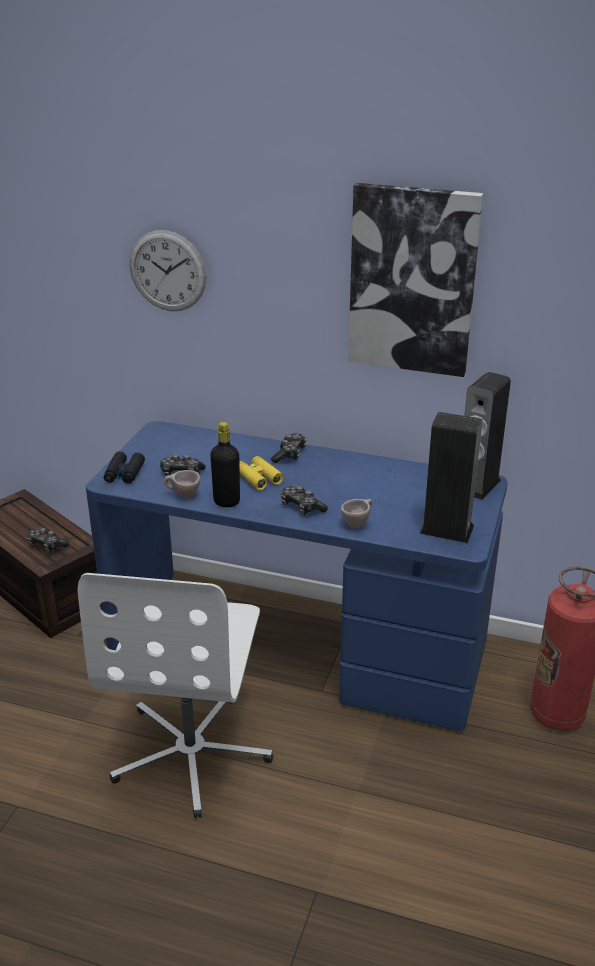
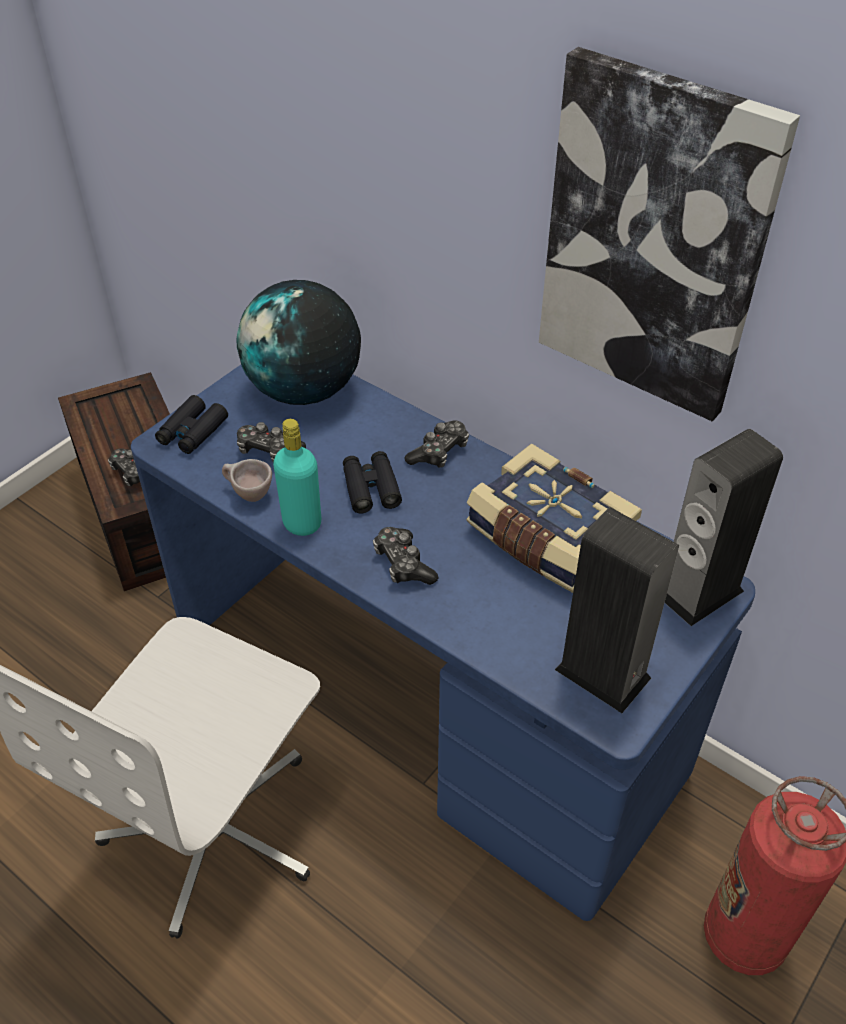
camera: 20 degrees right, 15 degrees up
wall clock [130,230,206,311] -> none
black bottle [210,422,240,507] -> turquoise bottle [273,419,321,536]
yellow binoculars [239,456,284,490] -> black binoculars [343,451,402,514]
beige cup [341,499,373,528] -> none
none -> globe [236,280,361,405]
none -> book [466,443,642,593]

